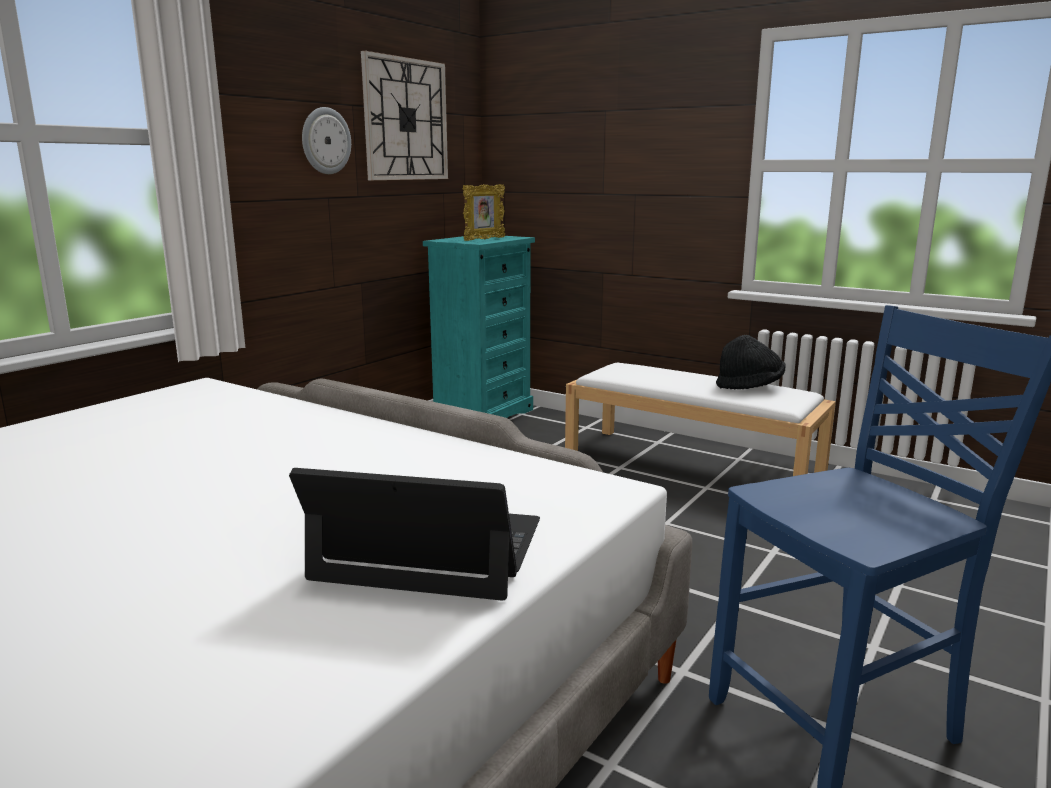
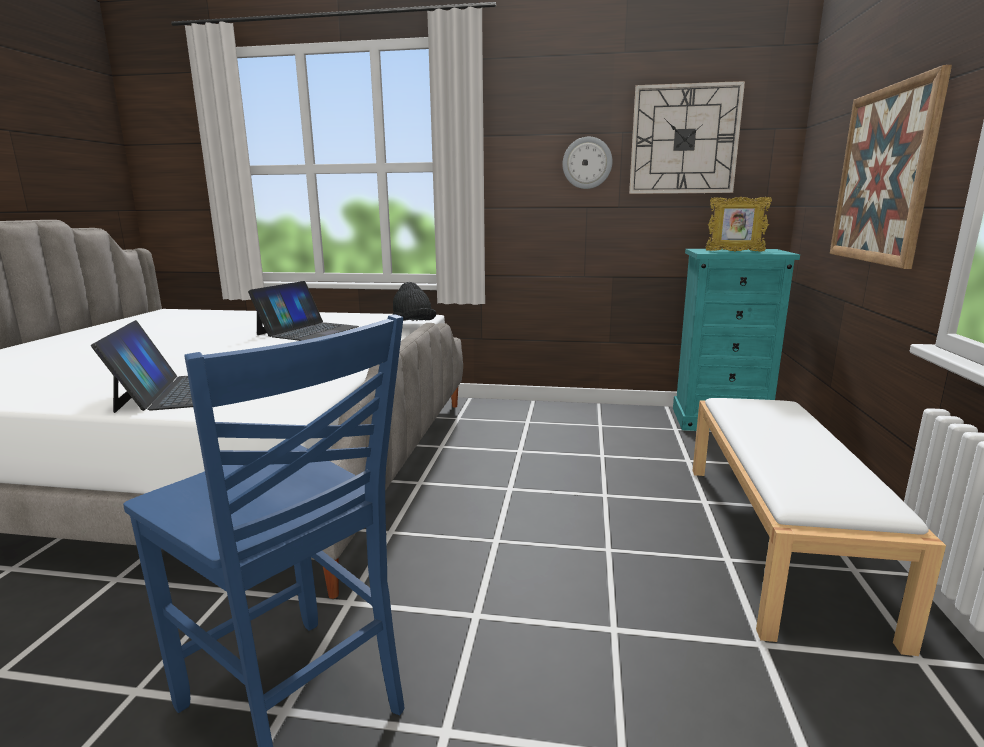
camera: 65 degrees right, 0 degrees up
black hat [716,335,786,390] -> black hat moved to [393,282,436,321]
none -> laptop [248,281,359,341]
none -> picture [830,65,952,269]

